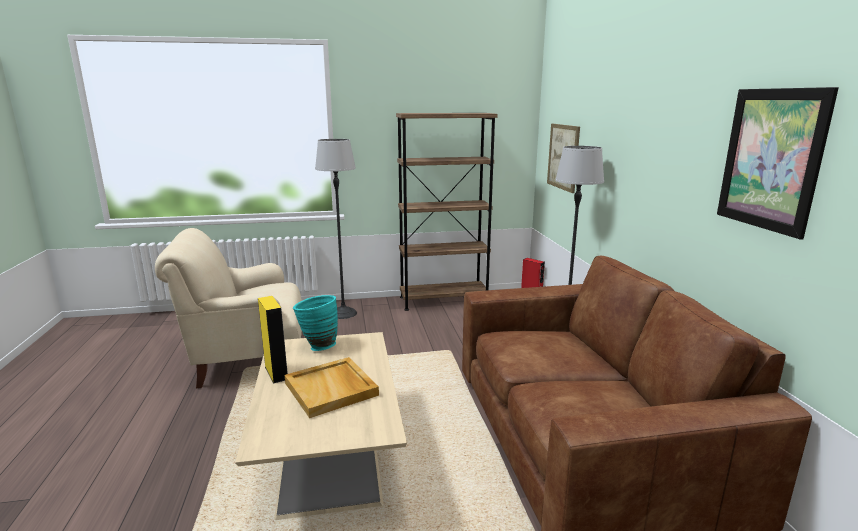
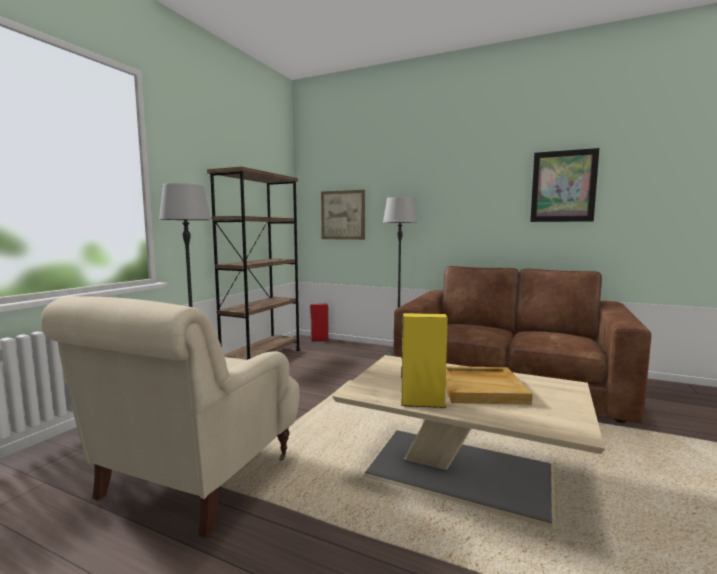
camera: 55 degrees left, 10 degrees down
turquoise vase [293,295,338,351] -> none

